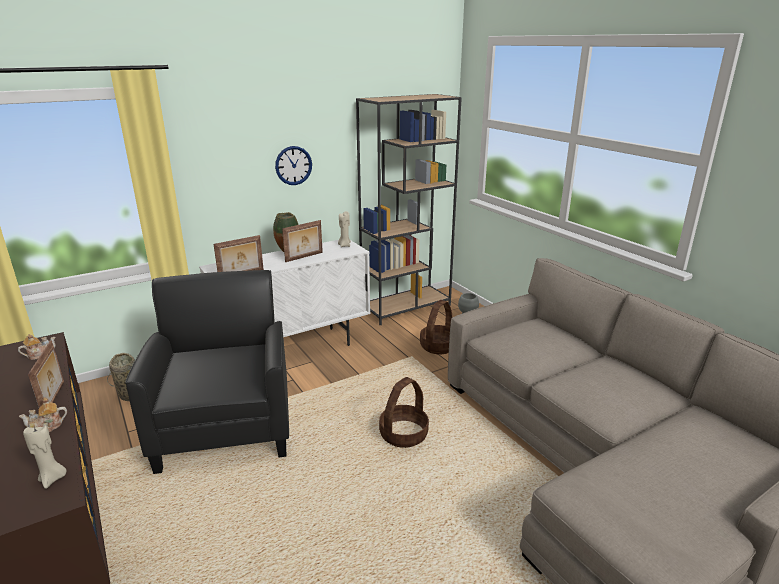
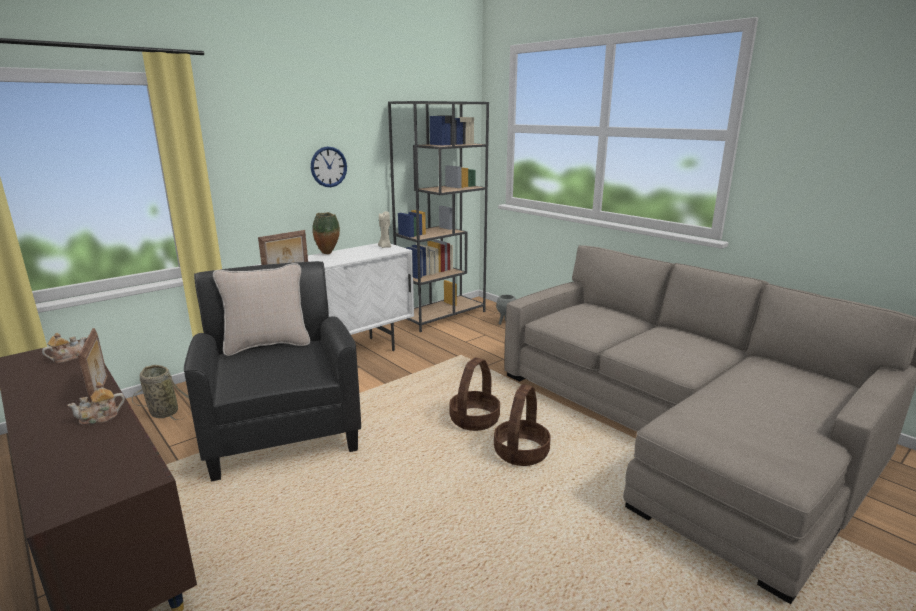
camera: 10 degrees left, 5 degrees down
beige candle [23,425,67,489] -> none
picture frame [282,220,323,262] -> none
basket [420,300,452,354] -> basket moved to [494,384,551,466]
none -> beige pillow [213,263,310,356]

